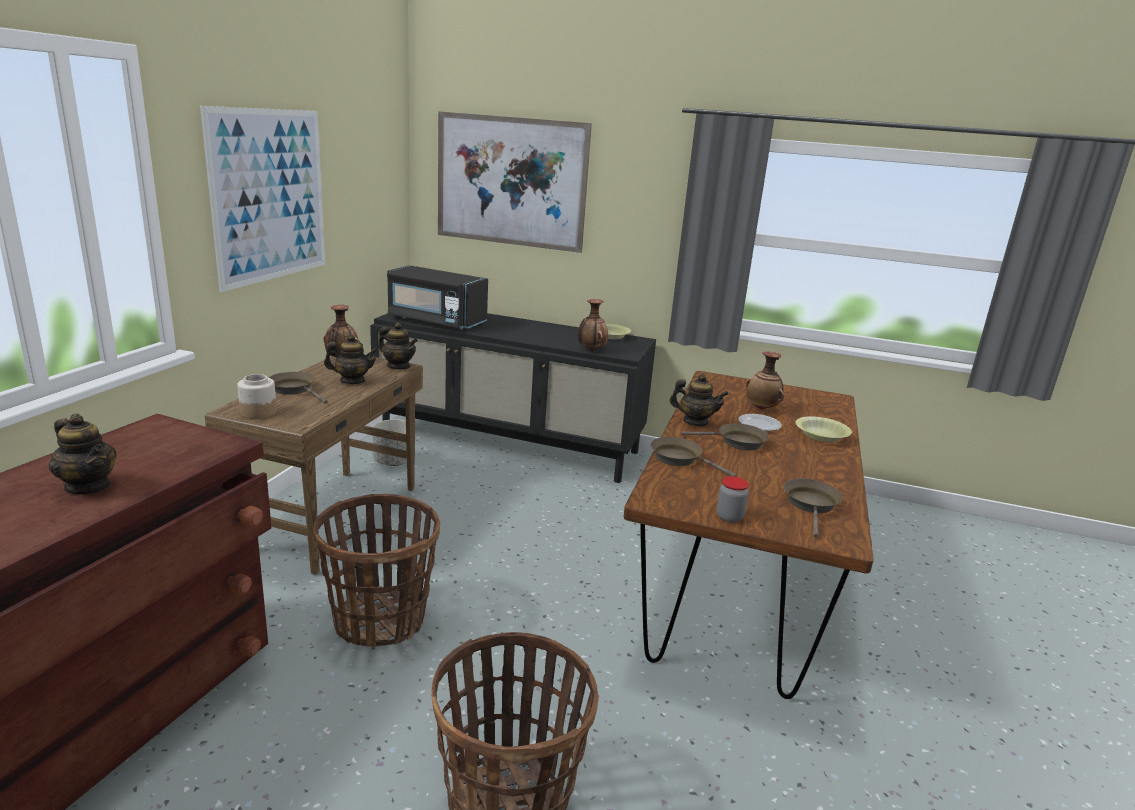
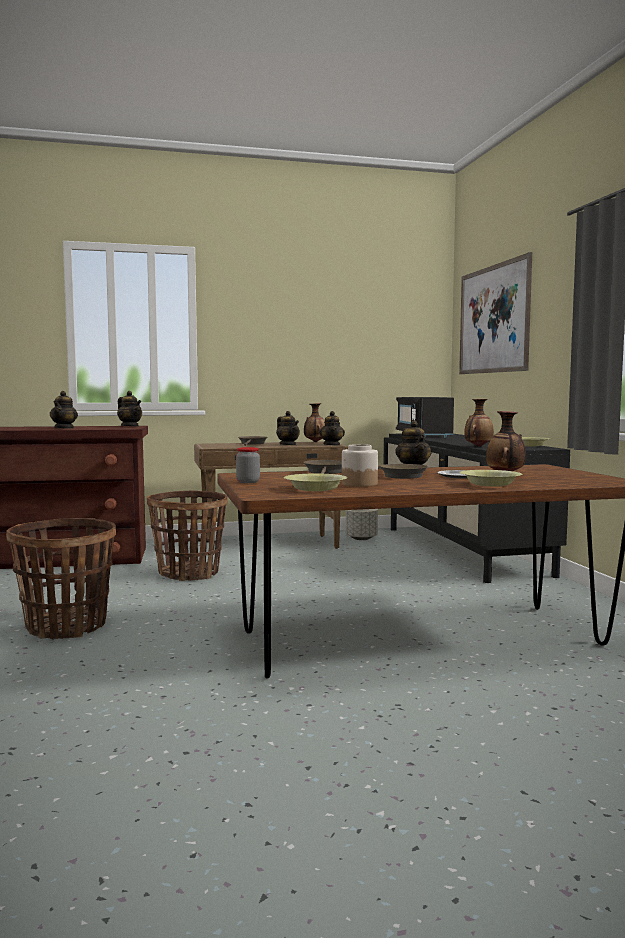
camera: 60 degrees right, 15 degrees down
picture [200,106,325,292] -> none
jar [237,374,277,419] -> jar moved to [342,444,378,487]
brown frying pan [784,478,843,538] -> yellow bowl [284,474,348,491]
none -> teapot [117,391,142,426]

